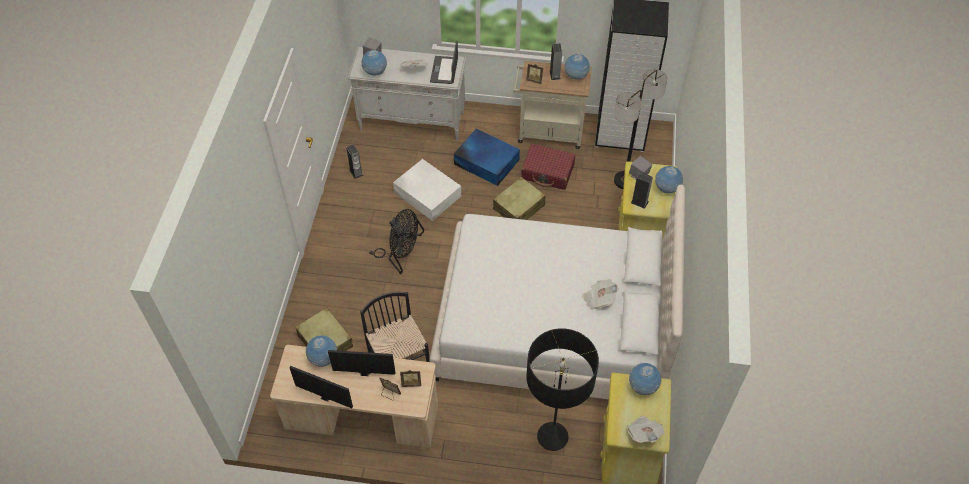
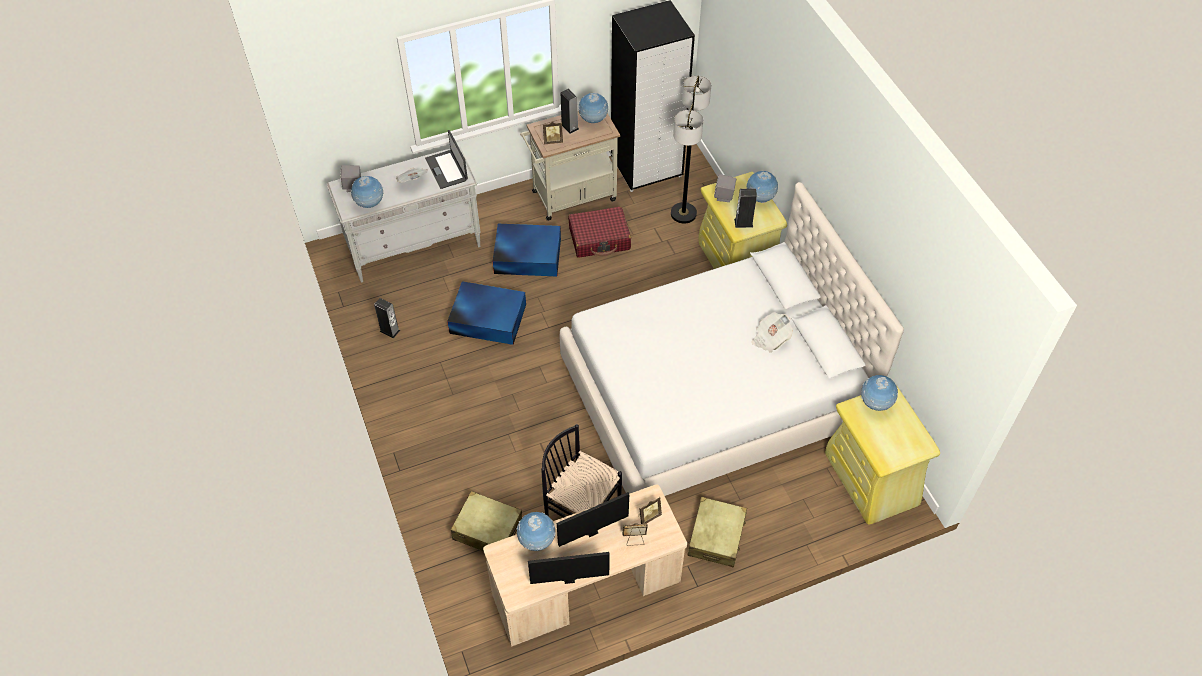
camera: 30 degrees left, 0 degrees up
black fan [369,209,424,274] -> none
white storage box [393,159,461,221] -> blue storage box [447,281,526,345]
beige suitcase [493,177,546,220] -> beige suitcase moved to [688,497,747,567]
black floor lamp [526,328,599,451] -> none
newspaper [627,416,665,443] -> none

